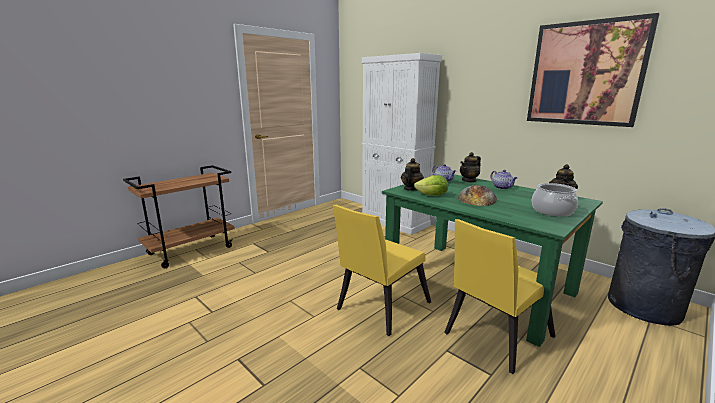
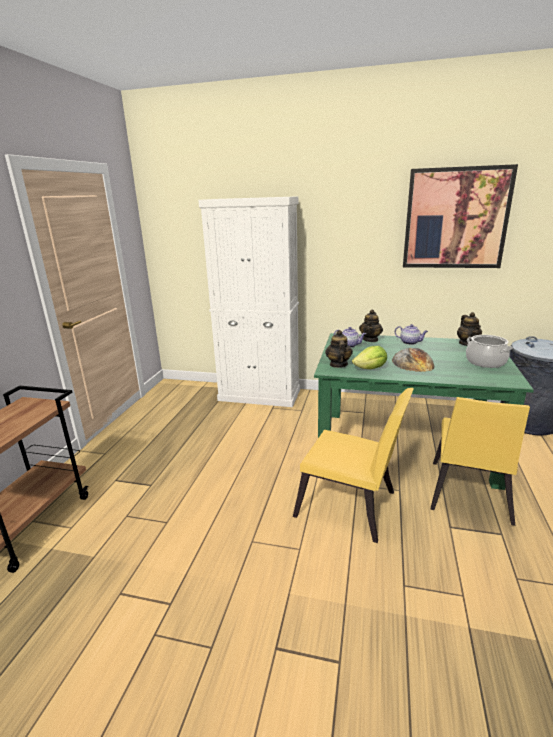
camera: 30 degrees left, 5 degrees up
yellow chair [333,205,431,336] -> yellow chair turned 75 degrees counterclockwise [293,388,414,543]

